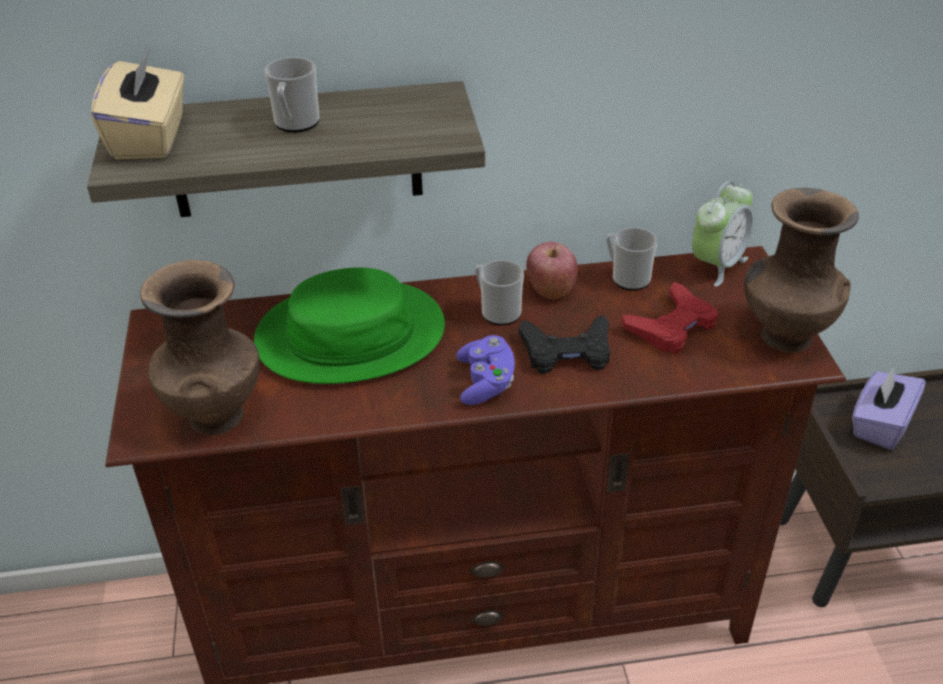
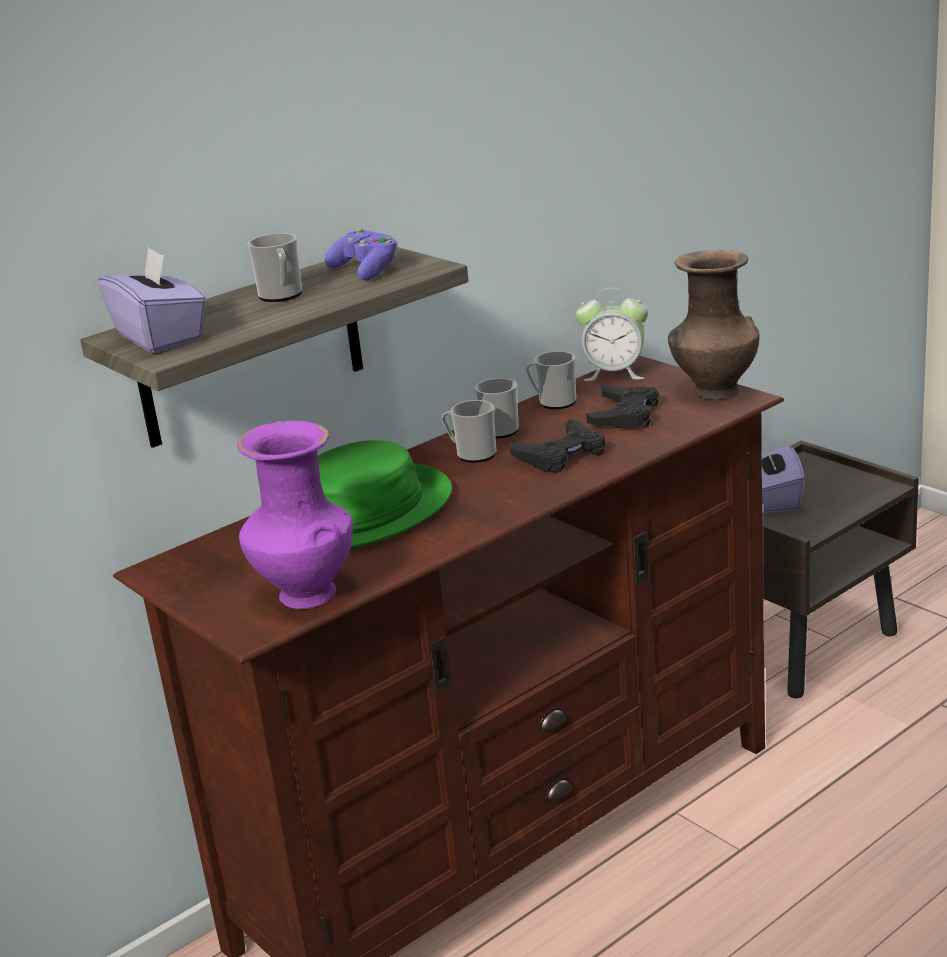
camera: 30 degrees left, 15 degrees down
beige tissue box [91,49,184,159] -> purple tissue box [98,246,207,353]
brown vase [140,260,259,435] -> purple vase [237,421,353,609]
purple game controller [456,335,515,405] -> purple game controller moved to [325,228,398,281]
apple [526,242,578,299] -> mug [475,378,519,439]
red game controller [622,282,718,354] -> black game controller [586,384,659,429]
alarm clock [692,181,753,287] -> alarm clock turned 90 degrees clockwise [576,288,648,381]

